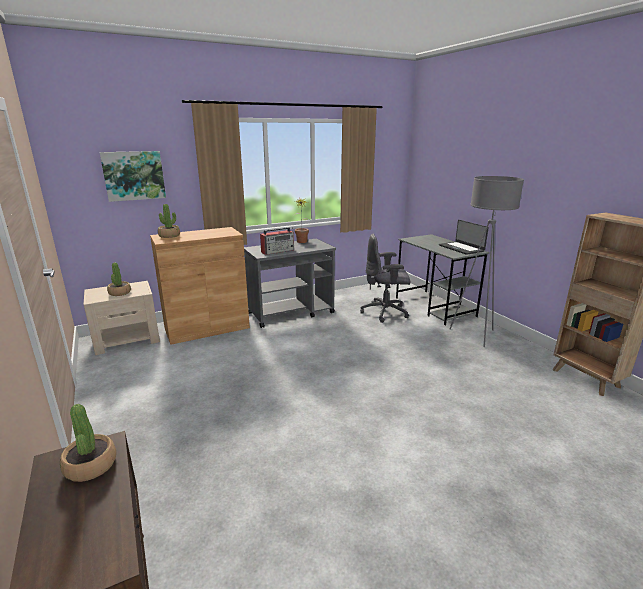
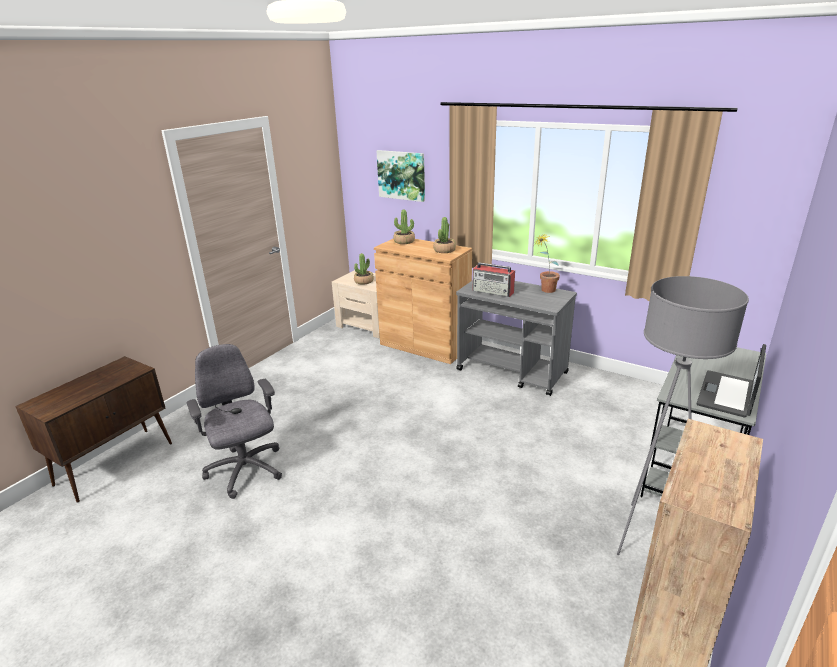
camera: 60 degrees right, 5 degrees up
potted plant [60,404,116,482] -> potted plant moved to [433,217,456,253]
grey office chair [360,234,410,323] -> grey office chair moved to [187,344,282,499]

